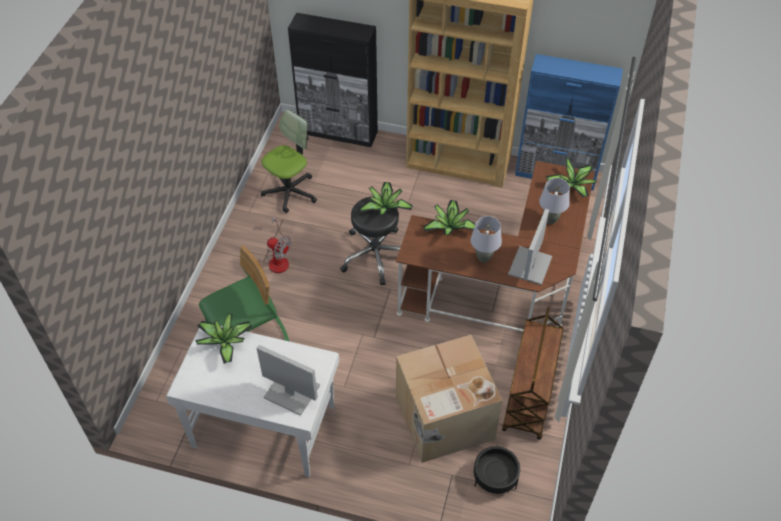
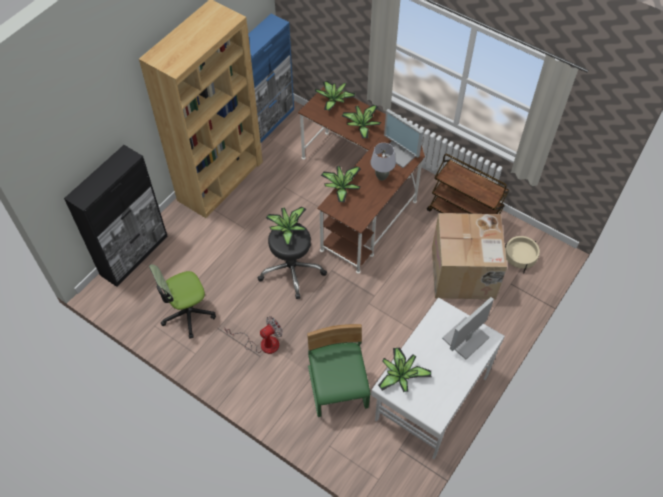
camera: 70 degrees left, 5 degrees up
office chair [261,109,317,213] -> office chair turned 90 degrees counterclockwise [149,264,216,339]
black planter [474,445,520,494] -> beige planter [505,236,540,273]
grey table lamp [539,178,570,224] -> potted plant [342,105,381,138]

